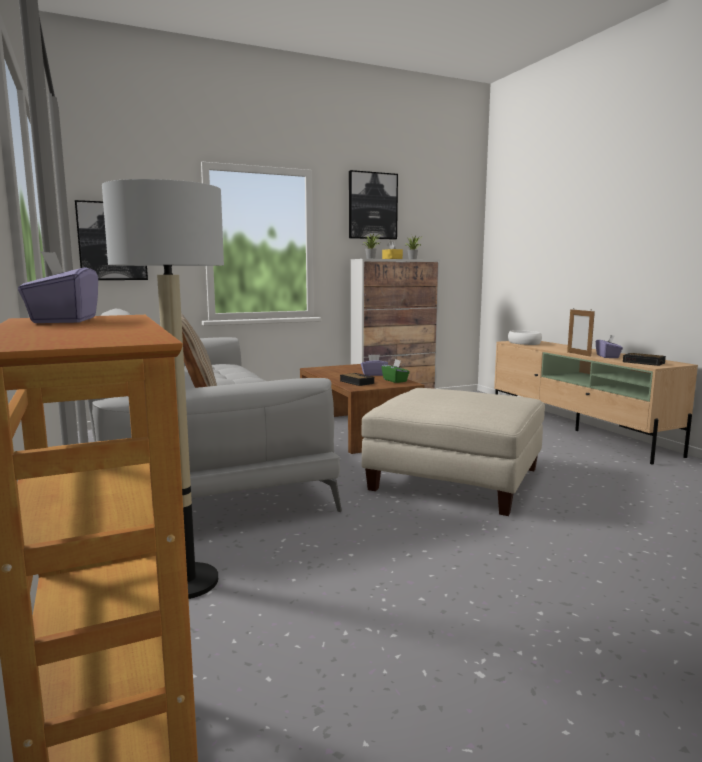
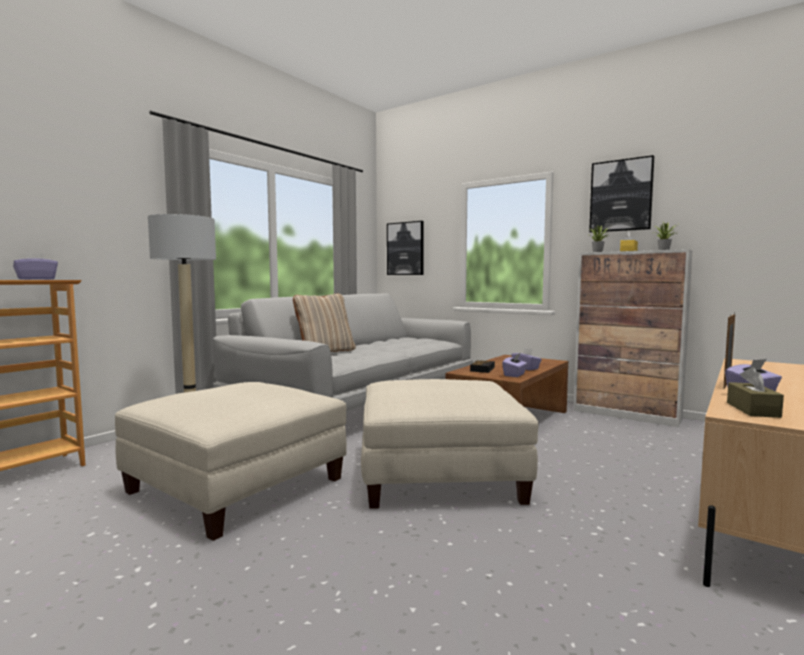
camera: 60 degrees right, 5 degrees down
green tissue box [381,359,410,383] -> purple tissue box [502,353,527,377]
white bowl [508,330,542,345] -> none
alarm clock [623,353,666,366] -> brown tissue box [727,367,784,418]
none -> beige ottoman [115,382,347,541]

